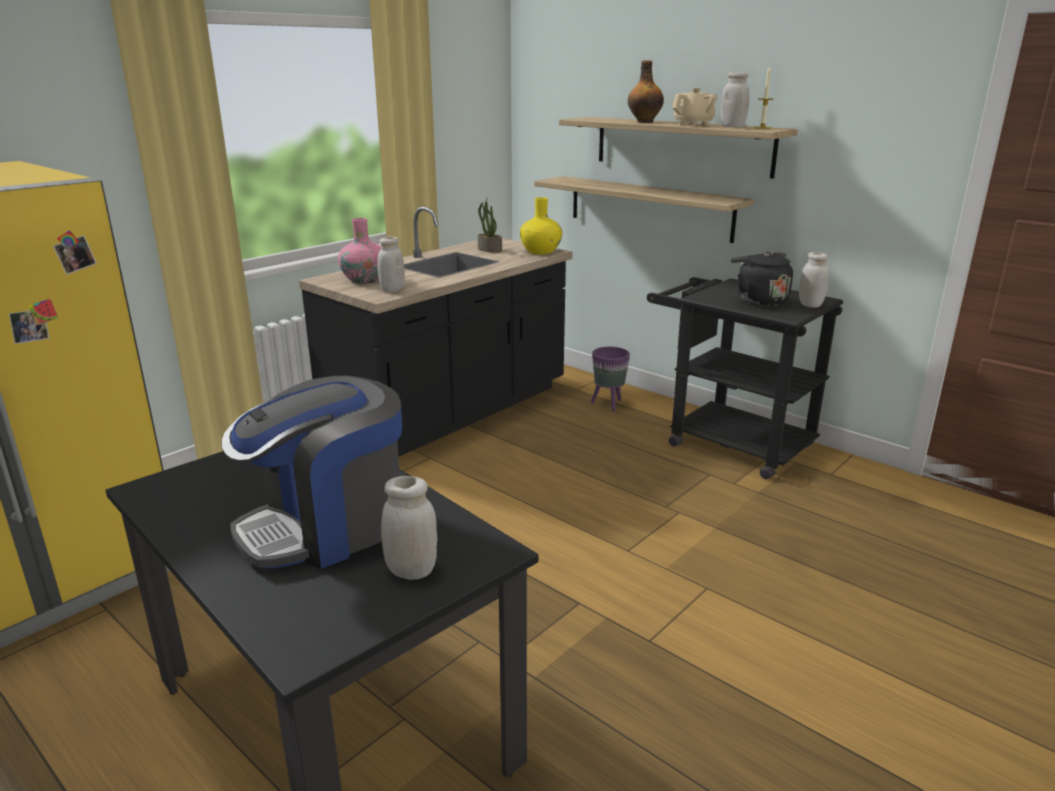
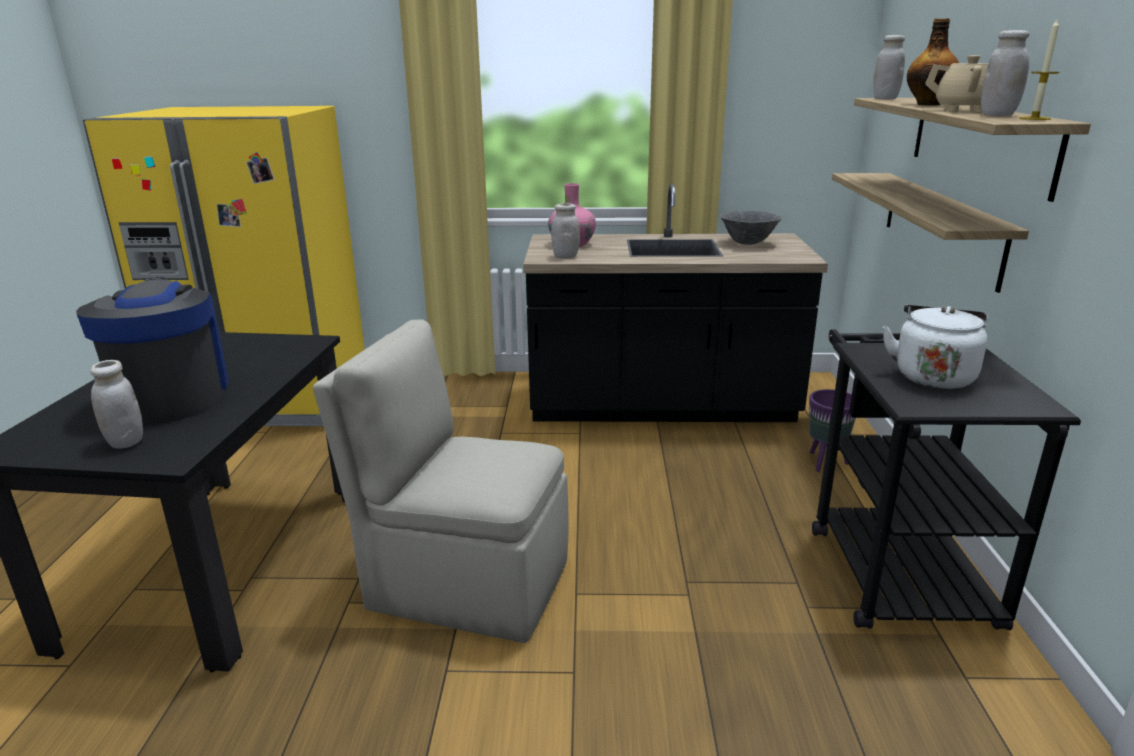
camera: 50 degrees right, 0 degrees up
coffee machine [222,376,402,569] -> coffee machine turned 60 degrees clockwise [76,277,228,424]
potted plant [478,197,502,252] -> grey bowl [720,211,782,245]
yellow vase [520,197,562,255] -> none
black kettle [731,252,793,306] -> white kettle [883,305,988,389]
white jar [799,252,829,308] -> white jar moved to [873,35,905,99]
none -> beige chair [313,319,569,643]

